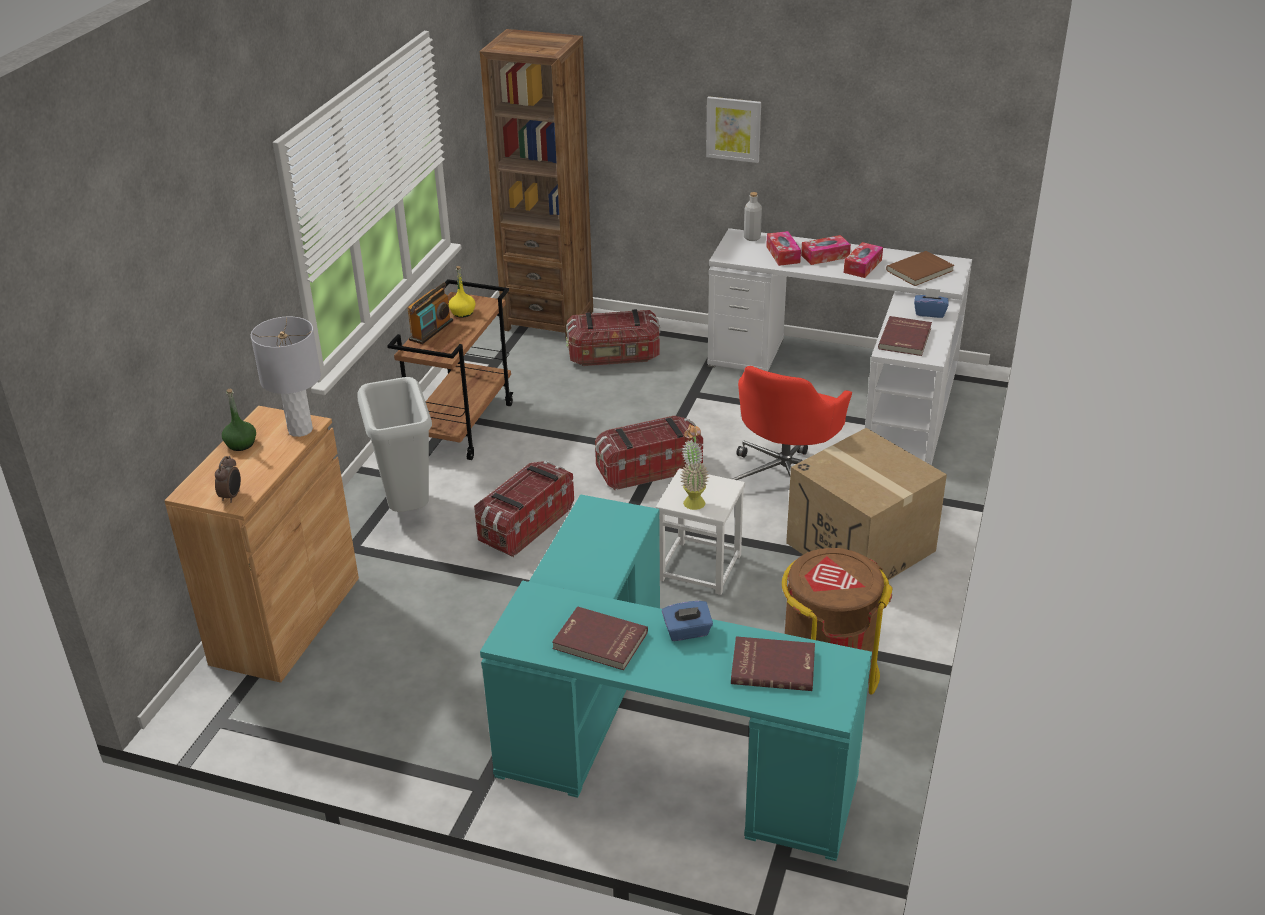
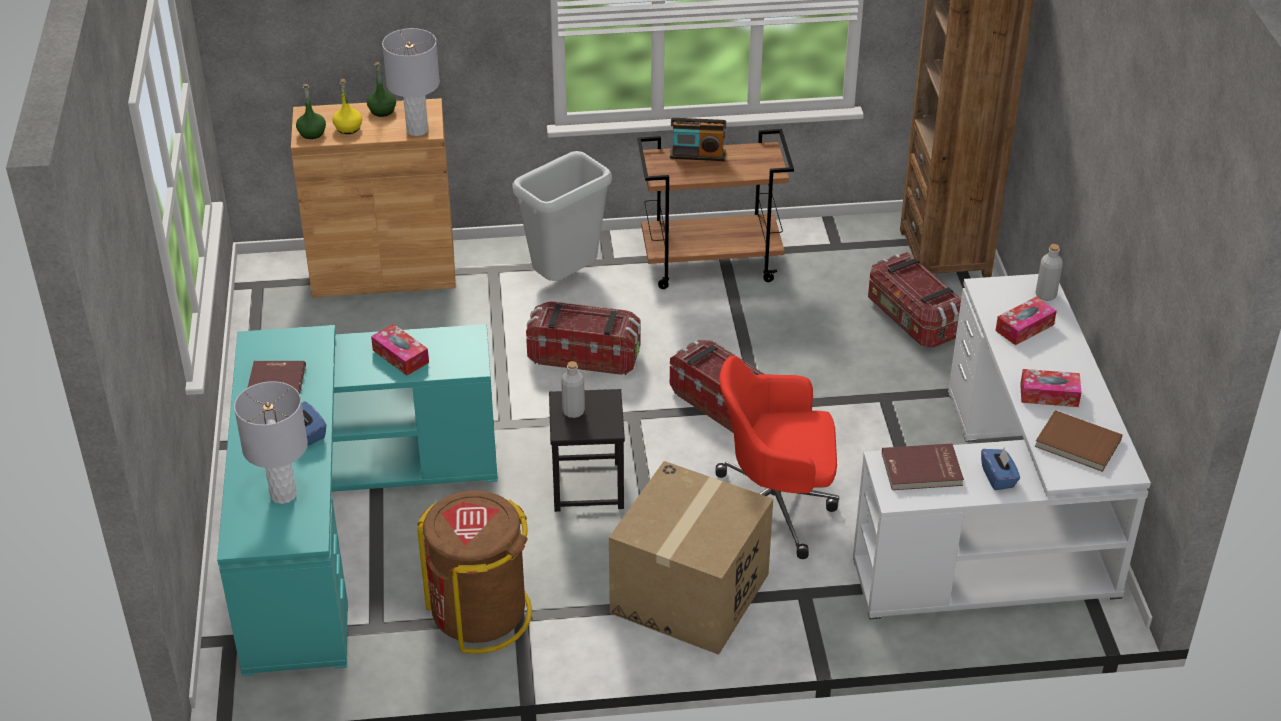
camera: 65 degrees right, 5 degrees up
alarm clock [215,456,241,503] -> green bottle [296,84,326,139]
yellow bottle [449,266,476,318] -> yellow bottle moved to [333,79,362,134]
white stool [656,468,745,595] -> black stool [549,389,625,512]
potted plant [680,424,710,510] -> grey bottle [561,361,585,418]
picture [706,96,761,163] -> none
red book [731,636,815,691] -> grey table lamp [234,381,308,504]
tissue box [801,235,851,265] -> tissue box moved to [371,324,429,376]

